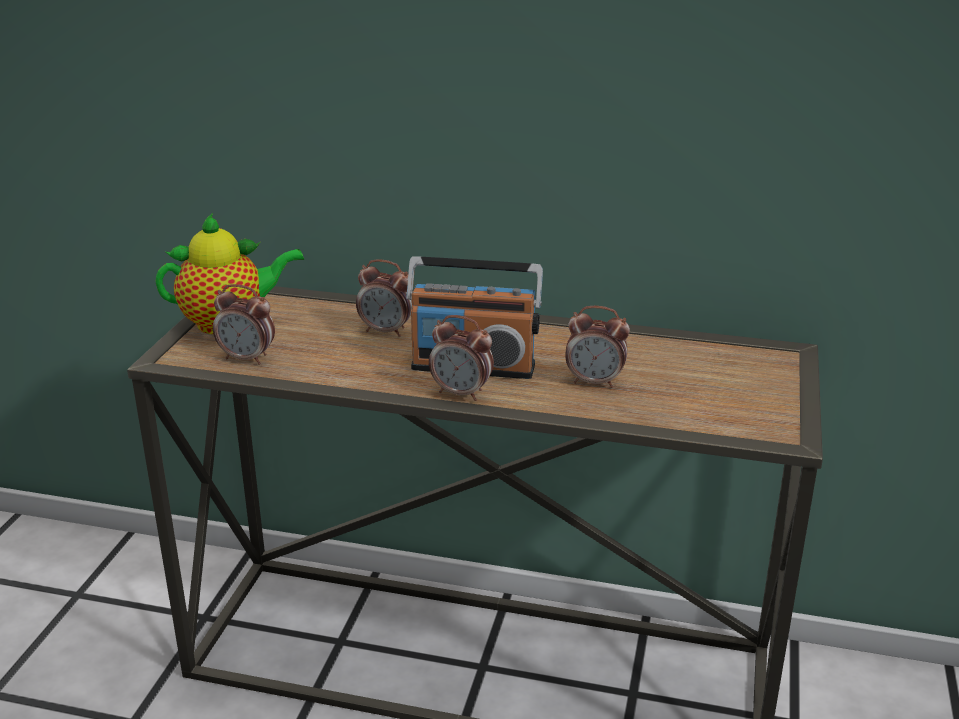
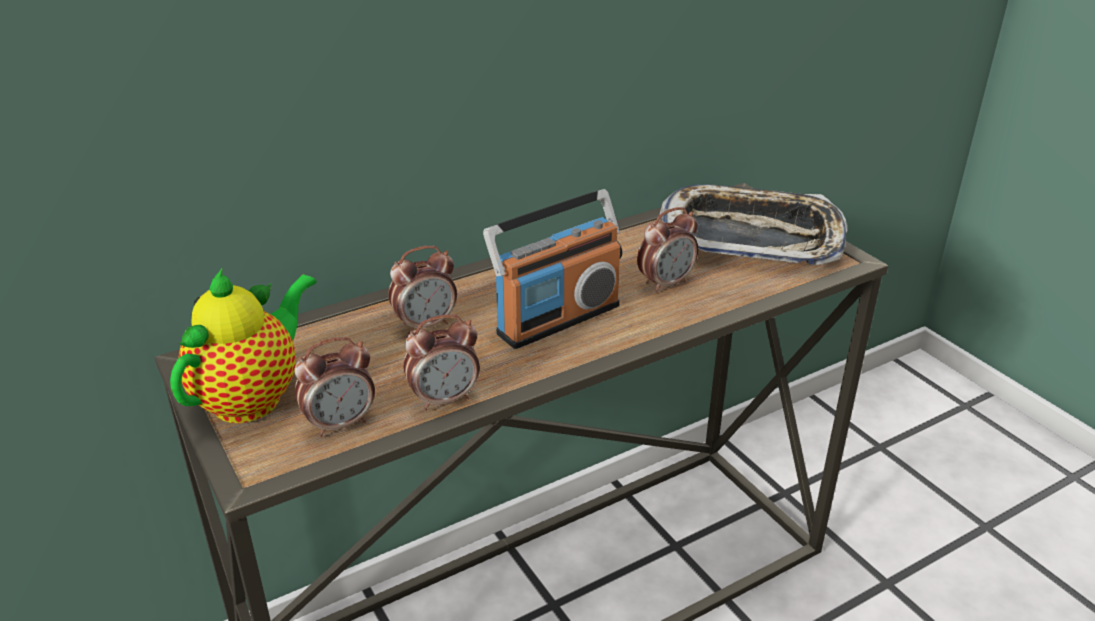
camera: 45 degrees left, 5 degrees up
alarm clock [429,315,494,401] -> alarm clock moved to [403,314,480,411]
none -> tray [659,184,847,265]

